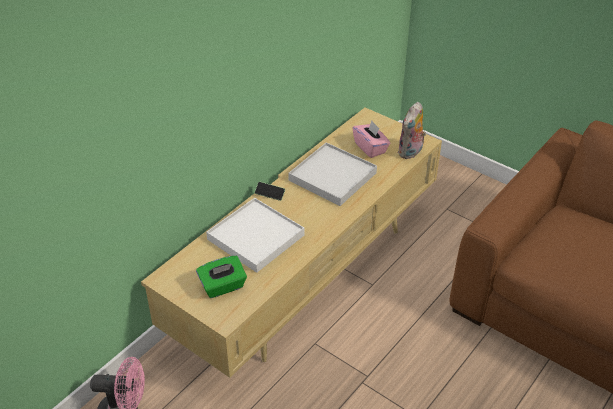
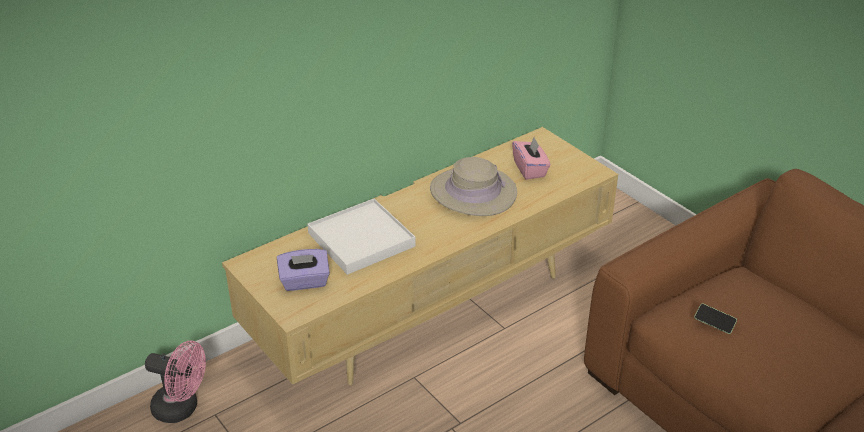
camera: 15 degrees right, 5 degrees down
green tissue box [196,256,247,298] -> purple tissue box [277,249,330,291]
phone [255,182,285,201] -> phone moved to [694,304,737,334]
white tray [288,142,377,206] -> beige hat [430,157,517,216]
plush toy [397,102,426,159] -> none

